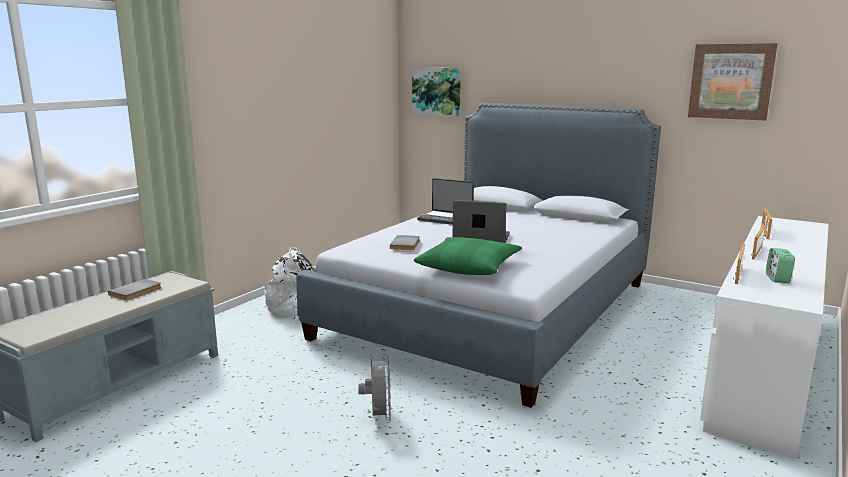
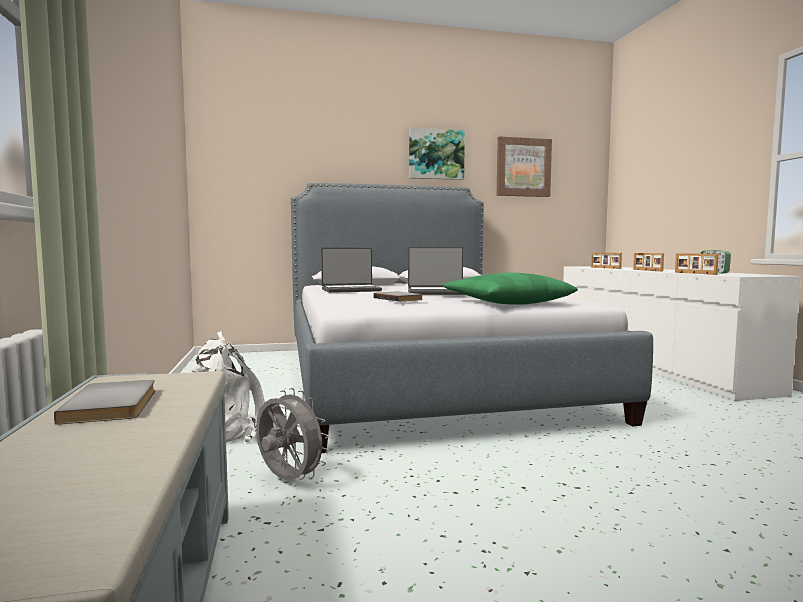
camera: 45 degrees left, 10 degrees down
grey fan [358,353,391,423] -> grey fan moved to [256,388,329,481]
picture [412,68,461,116] -> picture moved to [409,127,465,180]
laptop [453,200,510,243] -> laptop turned 150 degrees counterclockwise [408,247,465,295]

